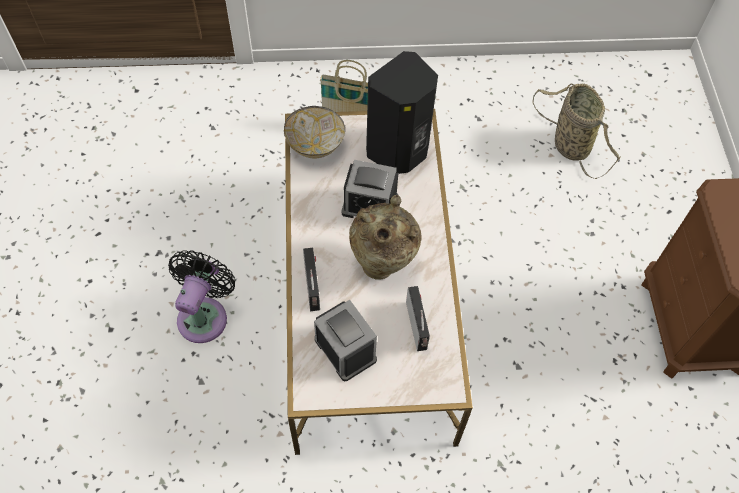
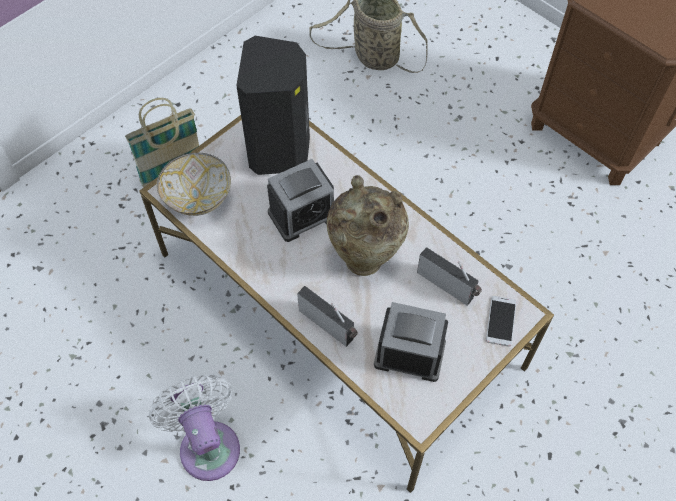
camera: 40 degrees left, 0 degrees up
black fan [168,250,235,343] -> white fan [149,375,240,481]
none -> phone [486,296,517,347]

